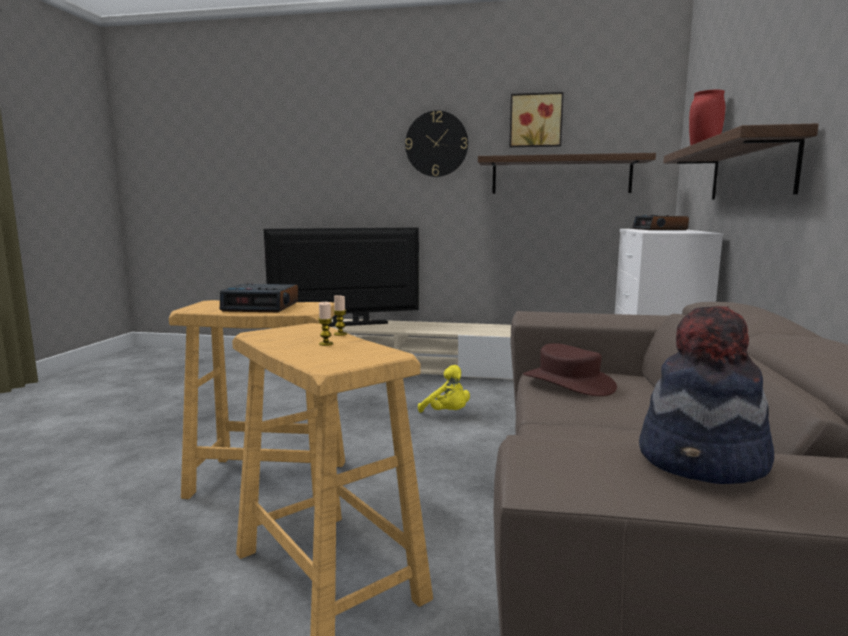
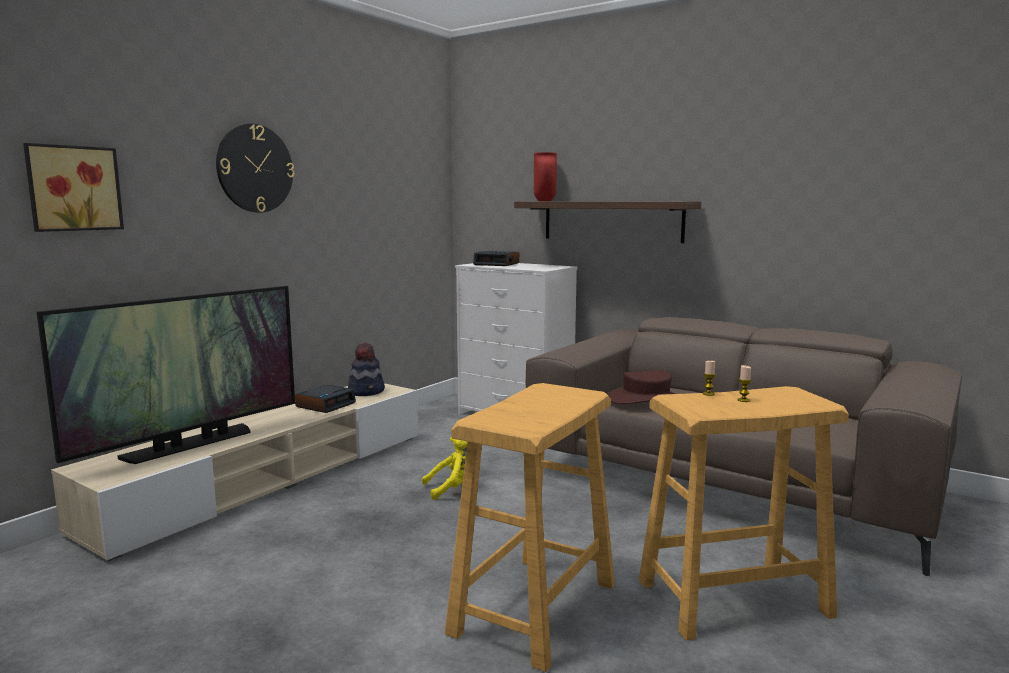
camera: 65 degrees left, 0 degrees up
alarm clock [220,283,298,312] -> alarm clock moved to [295,384,356,413]
television [264,228,419,327] -> television turned 150 degrees counterclockwise [37,286,295,464]
shelf [478,153,656,194] -> none
picture [509,92,564,147] -> picture moved to [23,143,124,232]
hat [639,306,774,484] -> hat moved to [348,343,385,396]

